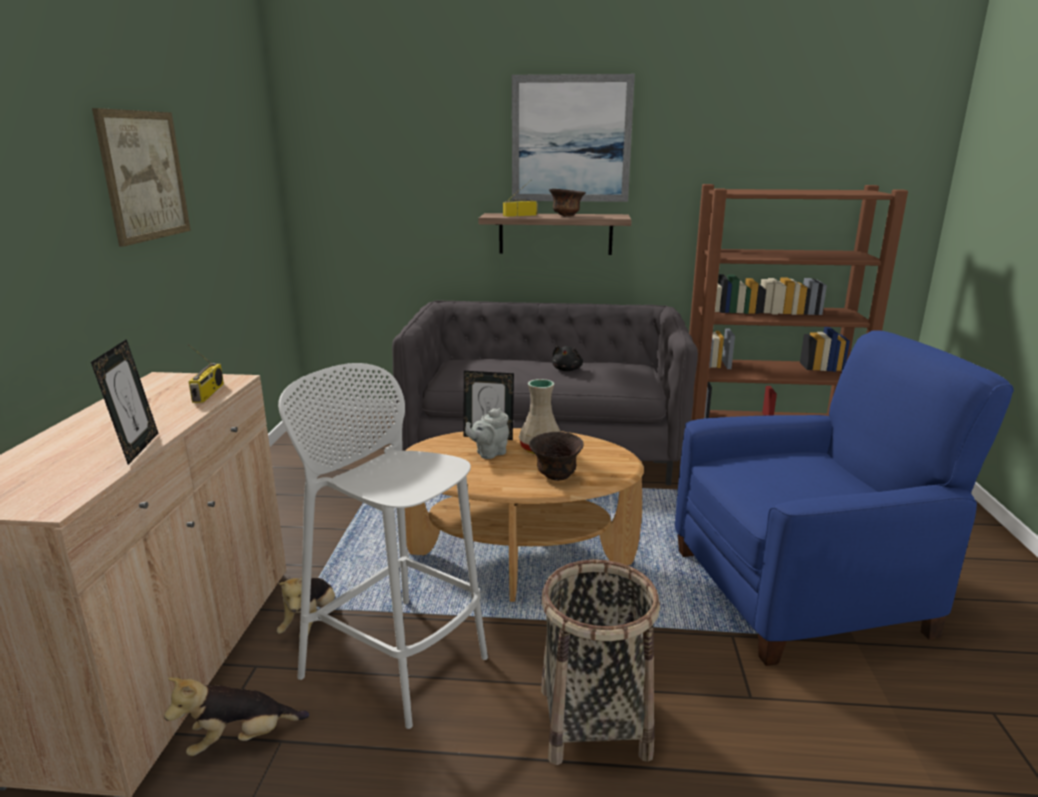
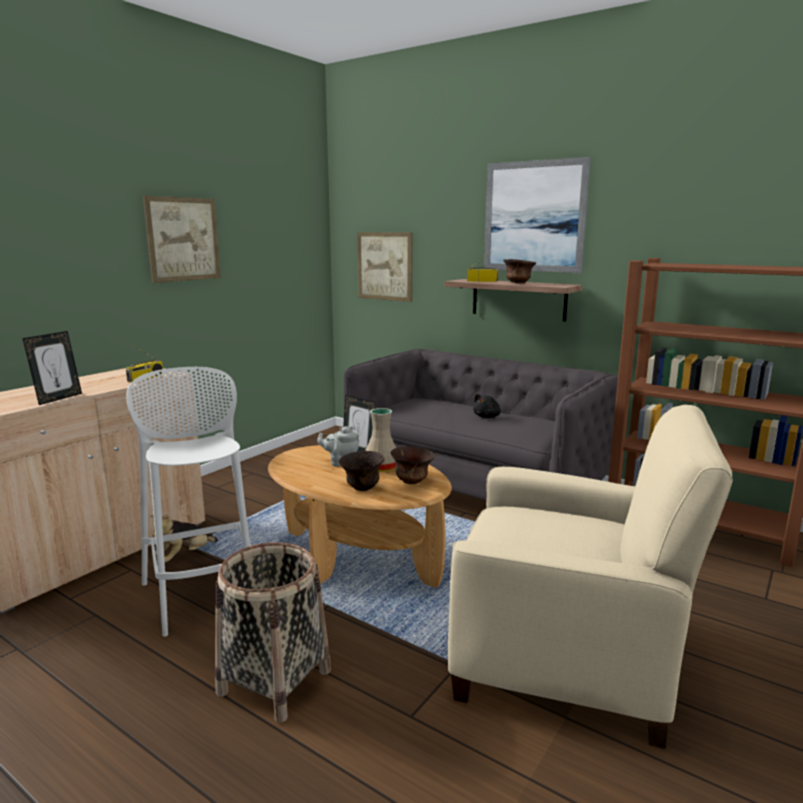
camera: 30 degrees right, 5 degrees down
plush toy [164,677,309,756] -> none
blue armchair [675,330,1014,666] -> beige armchair [448,405,733,749]
none -> picture [357,232,413,302]
none -> brown bowl [391,446,435,484]

